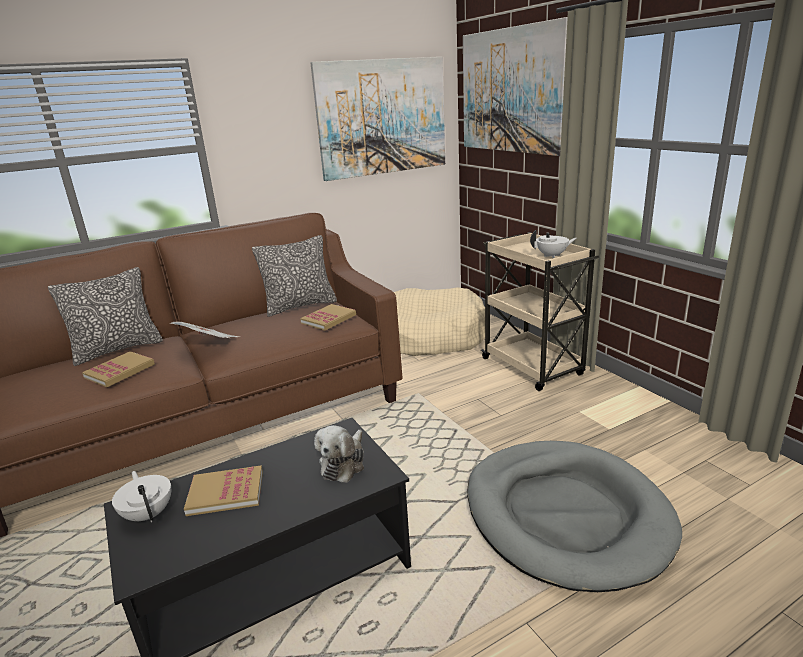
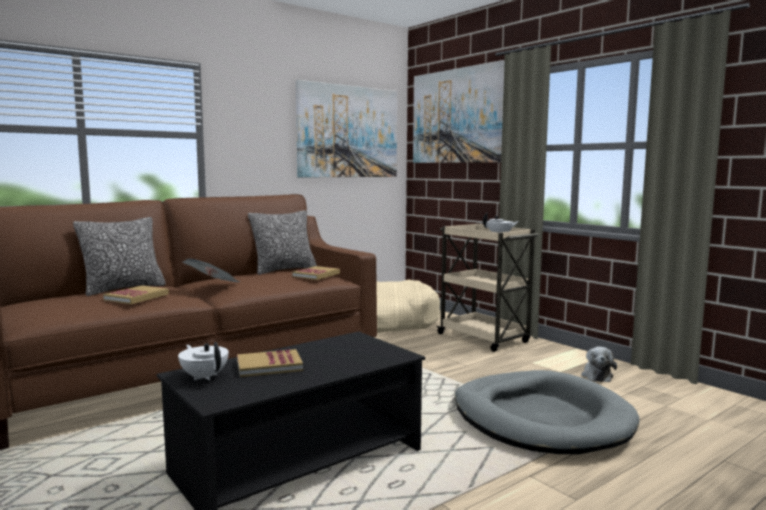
camera: 10 degrees left, 15 degrees down
plush toy [314,425,364,483] -> plush toy moved to [581,347,617,382]

